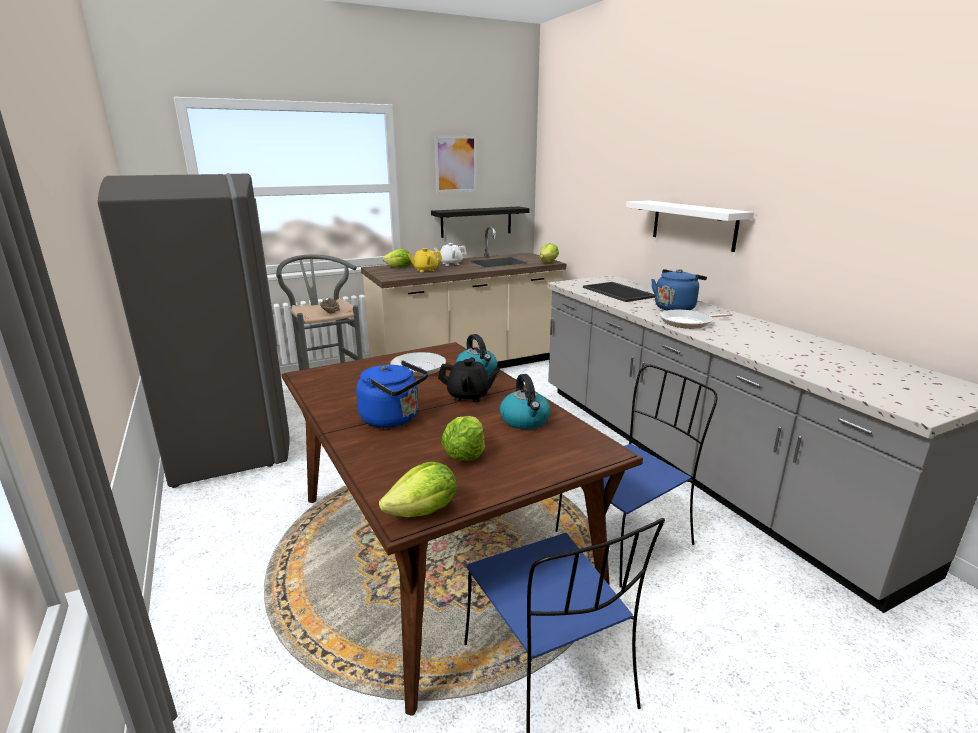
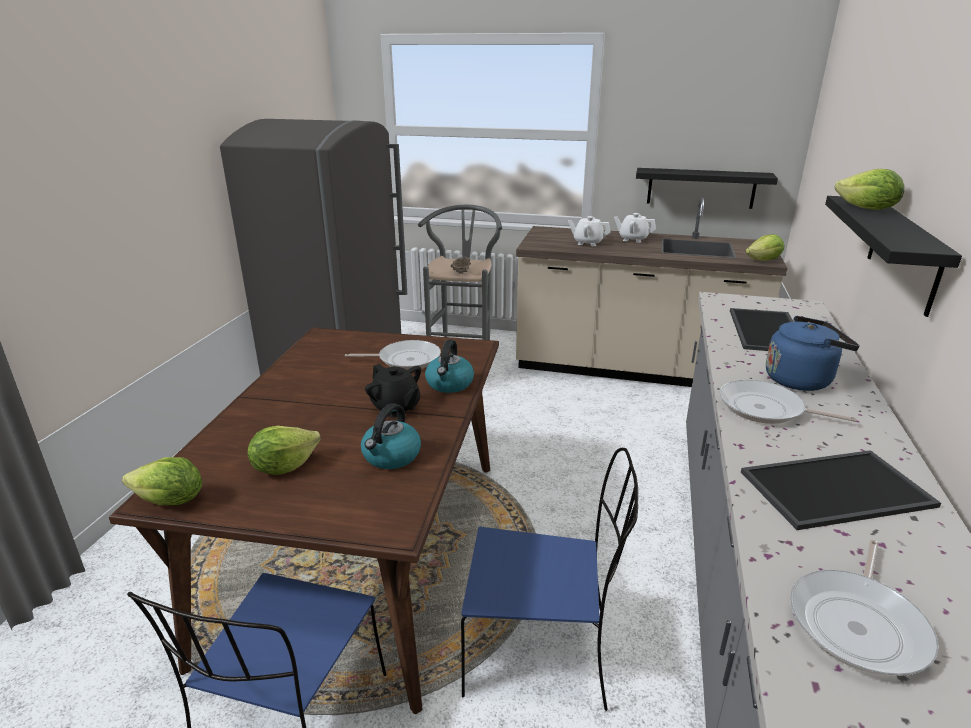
camera: 40 degrees right, 5 degrees up
blue kettle [356,361,428,428] -> none
lettuce [382,249,412,268] -> lettuce moved to [835,169,905,210]
yellow teapot [407,248,442,272] -> white teapot [568,216,611,246]
picture [435,135,477,192] -> none
white shelf [626,201,754,252] -> black shelf [825,196,962,317]
none -> tray [741,450,941,530]
none -> frying pan [790,540,939,676]

